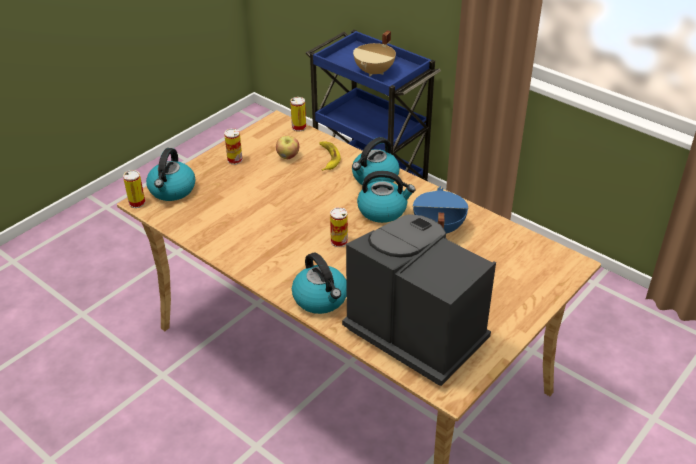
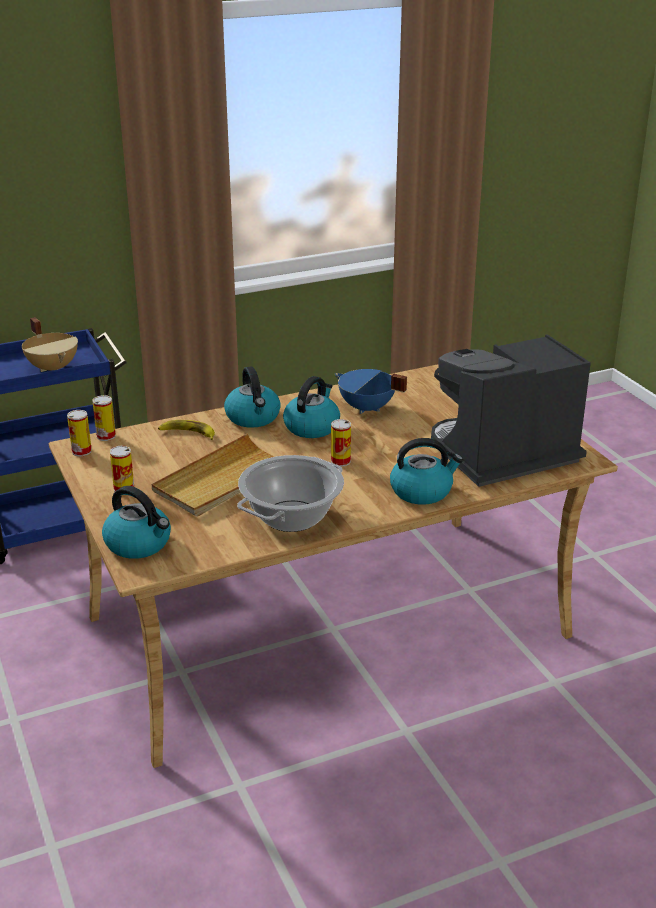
camera: 65 degrees left, 10 degrees down
can [123,170,145,208] -> can moved to [67,410,92,456]
apple [276,136,299,159] -> none
none -> beige tray [152,433,274,517]
none -> cooking pot [237,455,344,532]

